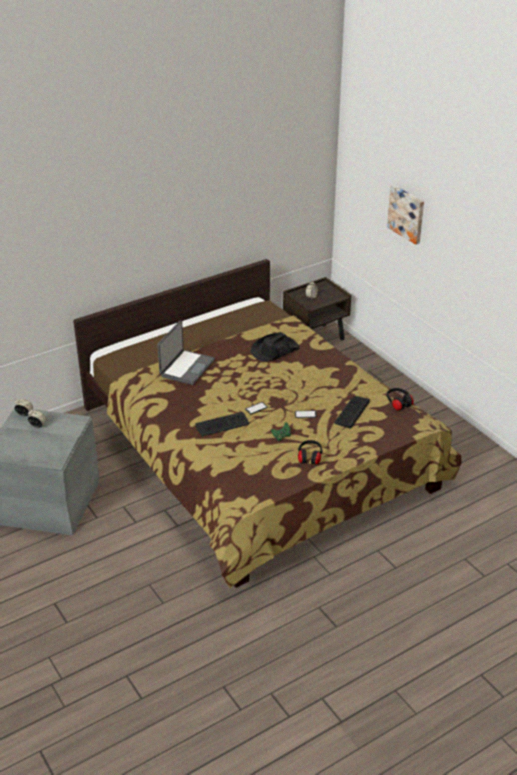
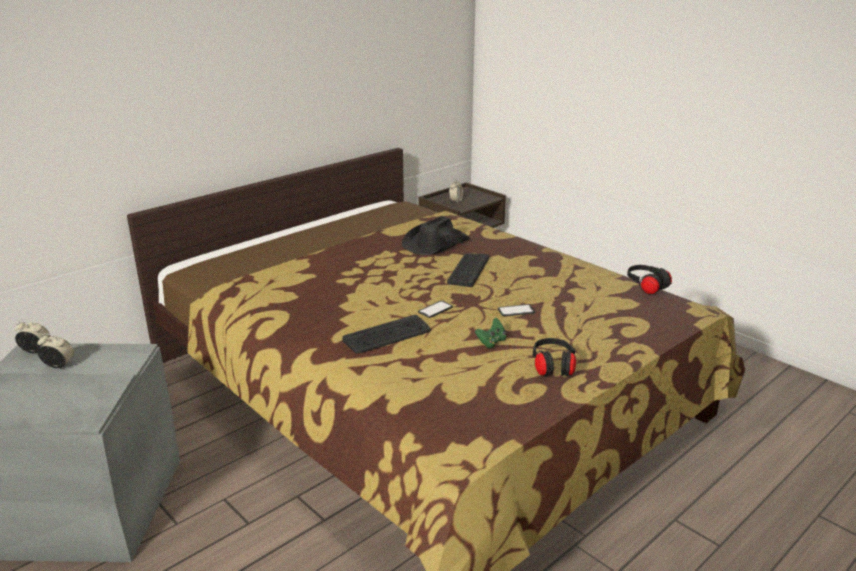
camera: 10 degrees left, 10 degrees down
laptop [157,320,215,385] -> none
keyboard [335,396,370,429] -> keyboard moved to [447,253,489,287]
picture [387,185,424,245] -> none

